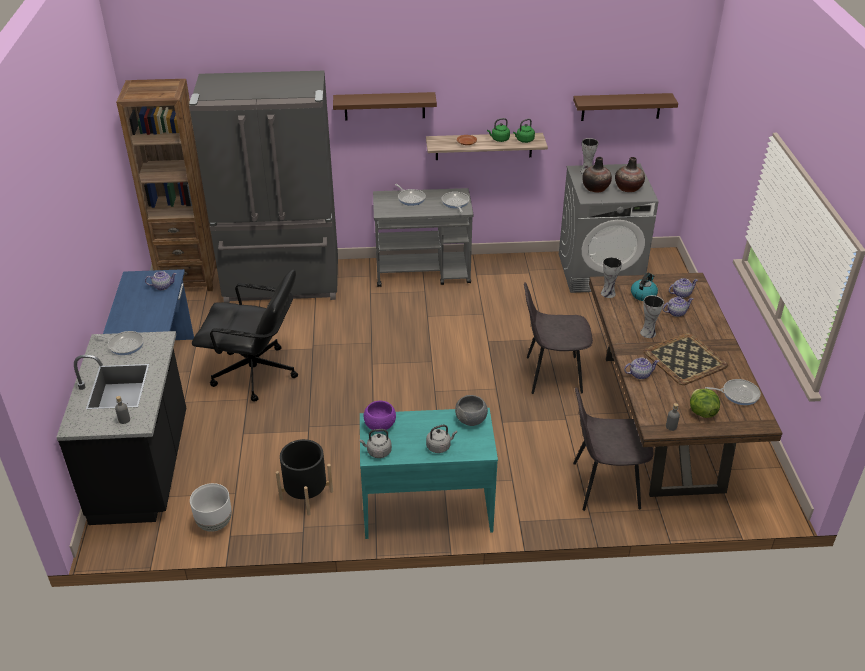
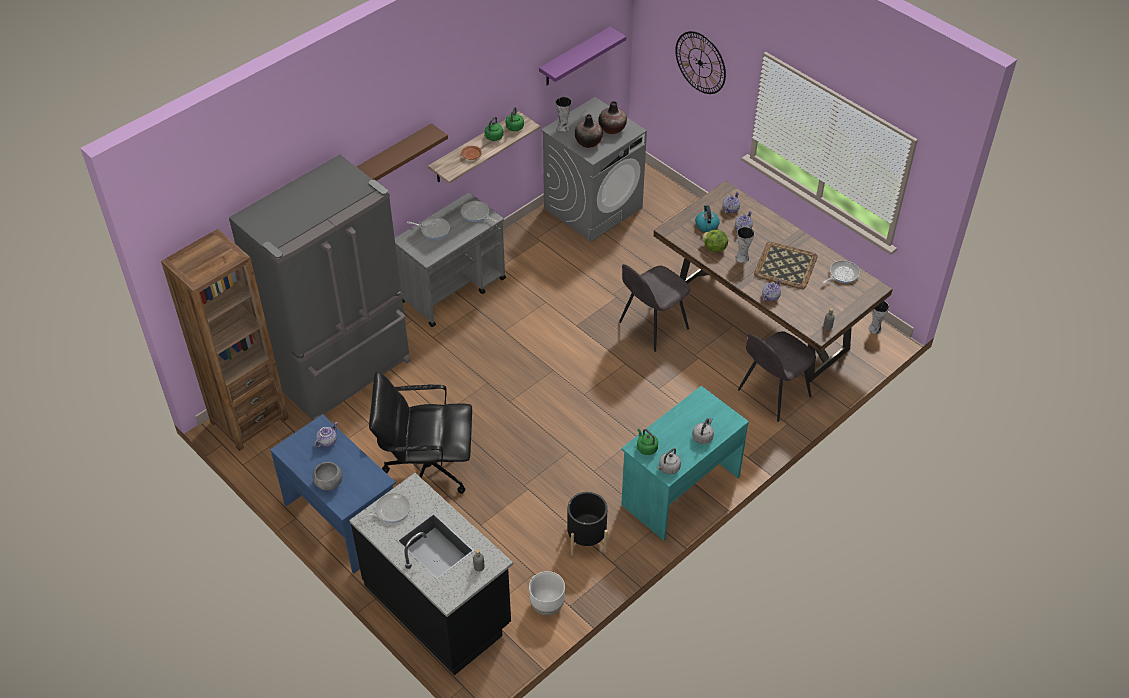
camera: 40 degrees left, 10 degrees up
black office chair [192,269,298,402] -> black office chair turned 150 degrees counterclockwise [369,371,472,494]
purple bowl [364,401,396,432] -> green kettle [637,429,658,455]
grey bowl [455,395,488,426] -> grey bowl moved to [312,462,342,490]
brown shelf [573,93,678,121] -> purple shelf [539,27,626,86]
vase [601,257,622,298] -> vase moved to [868,301,889,334]
lettuce [690,389,720,418] -> lettuce moved to [702,229,728,252]
none -> wall clock [675,31,726,94]

